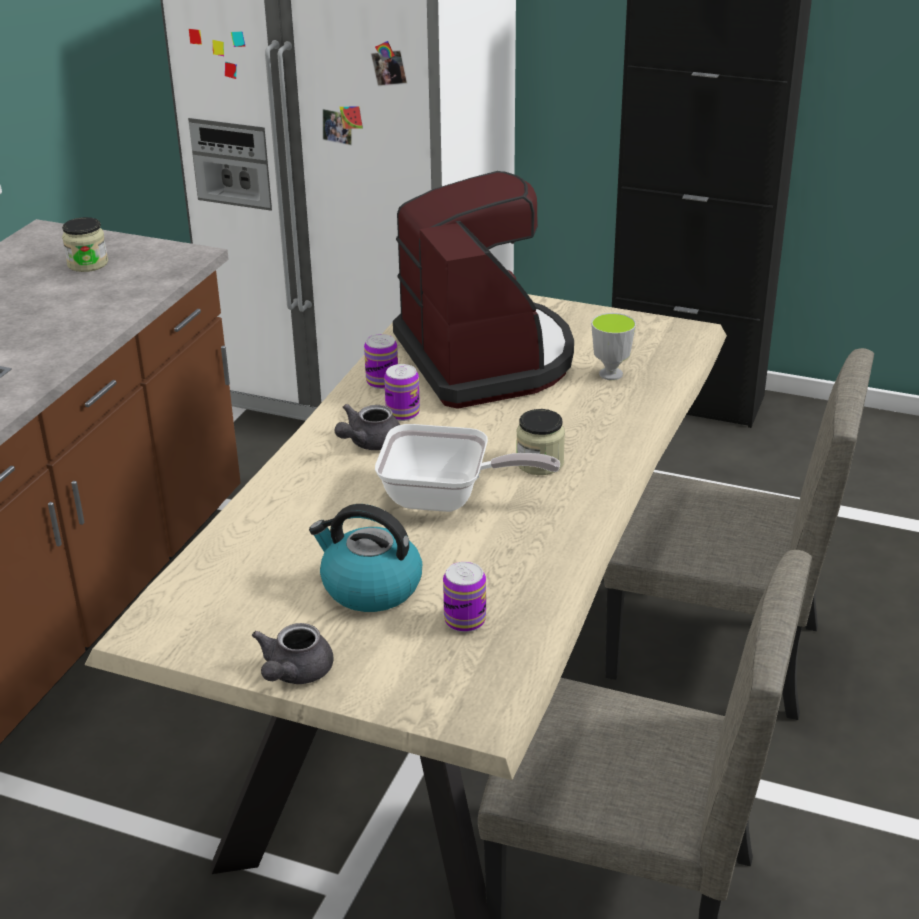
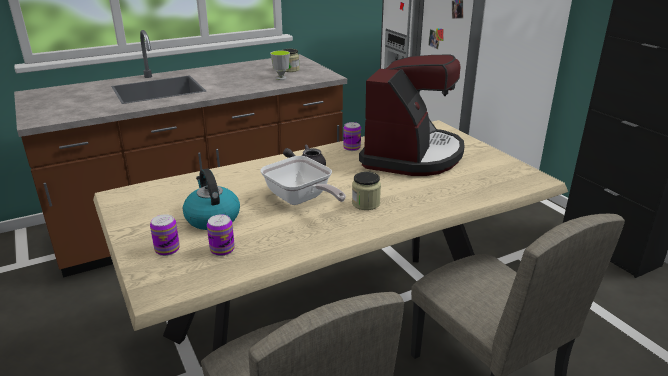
camera: 40 degrees right, 5 degrees down
grey teapot [252,623,334,684] -> none
can [384,364,420,421] -> can moved to [150,214,180,256]
cup [591,313,636,380] -> cup moved to [270,51,290,80]

